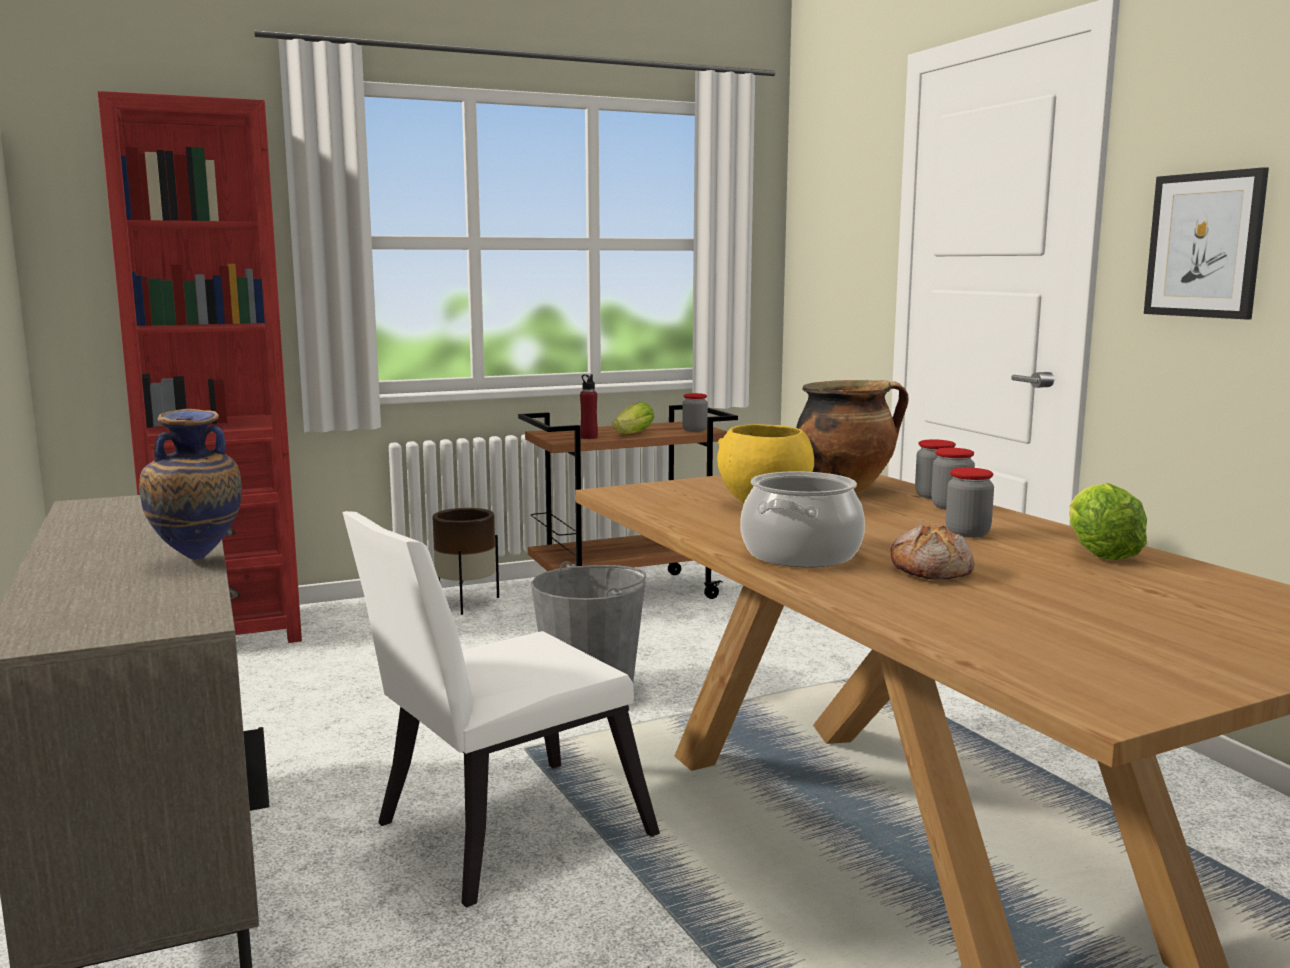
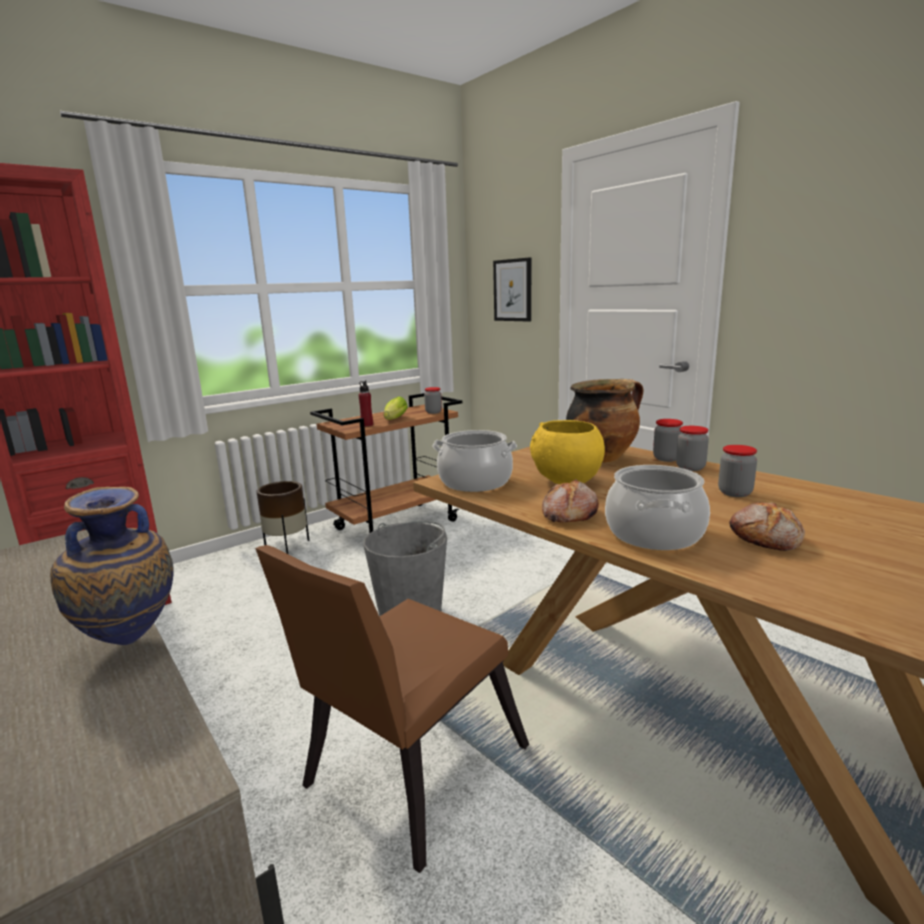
camera: 15 degrees left, 5 degrees up
white chair [342,511,660,907] -> brown chair [255,545,529,873]
lettuce [1069,483,1147,560] -> none
picture [1144,167,1269,319] -> picture moved to [493,257,531,322]
none -> cooking pot [433,430,517,492]
none -> bread [542,479,599,522]

